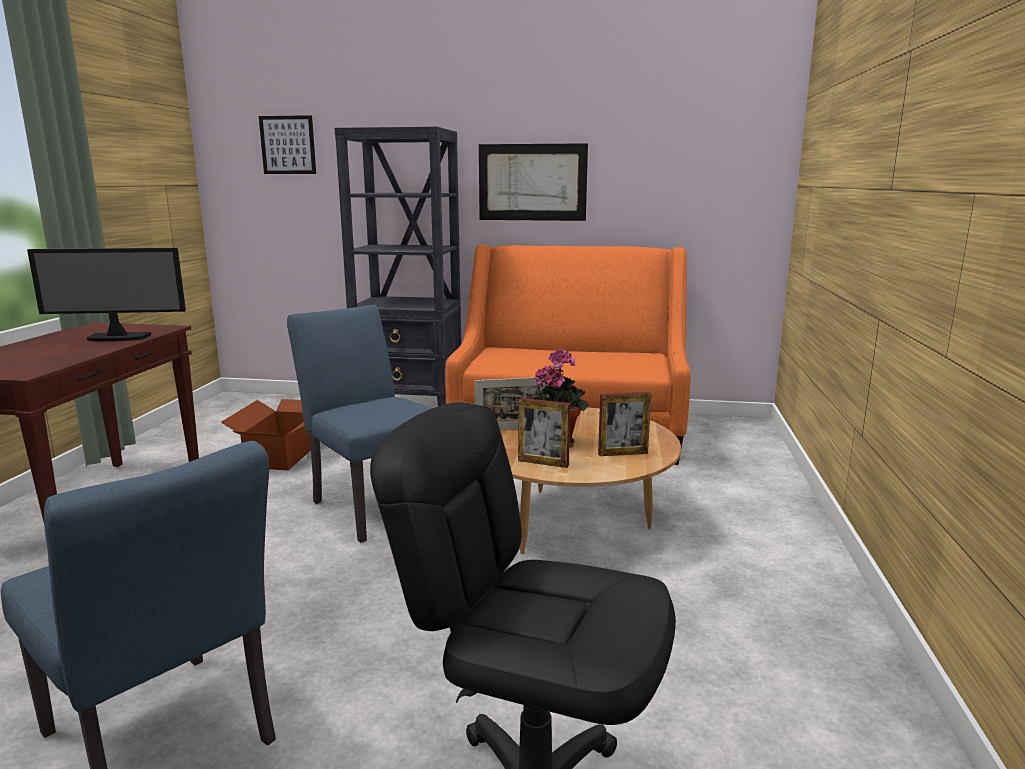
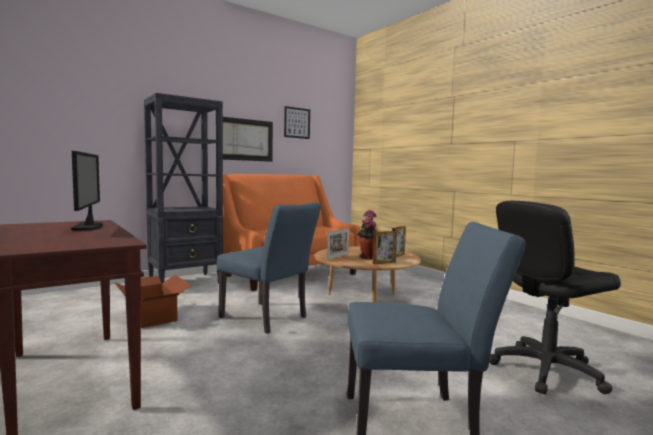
camera: 45 degrees left, 10 degrees down
monitor [27,248,186,341] -> monitor turned 60 degrees counterclockwise [71,151,103,231]
picture [259,115,316,174] -> picture moved to [284,106,310,139]
blue chair [287,305,432,543] -> blue chair turned 150 degrees counterclockwise [217,202,321,334]

